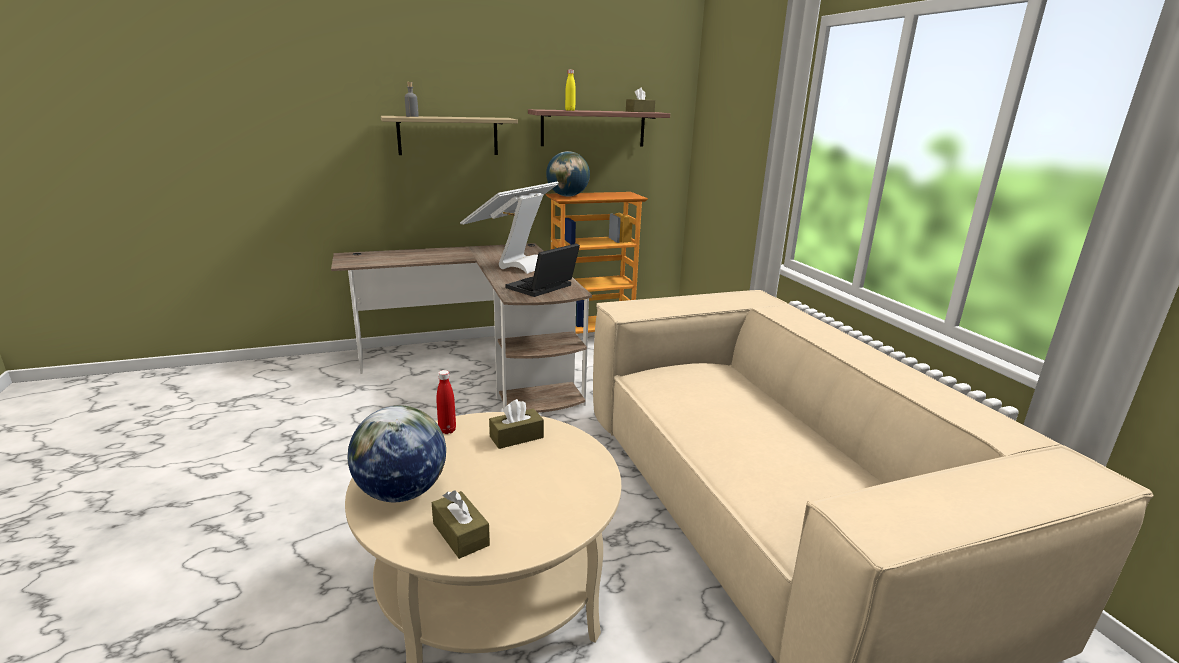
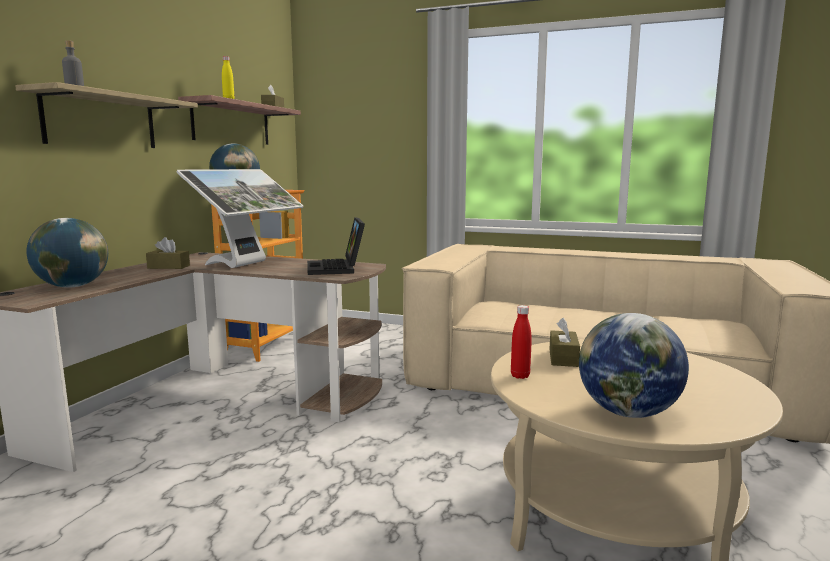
camera: 50 degrees left, 10 degrees down
brown tissue box [432,490,490,559] -> brown tissue box moved to [146,237,190,269]
monitor [460,181,558,274] -> monitor turned 135 degrees counterclockwise [176,169,303,268]
none -> globe [26,218,108,288]

